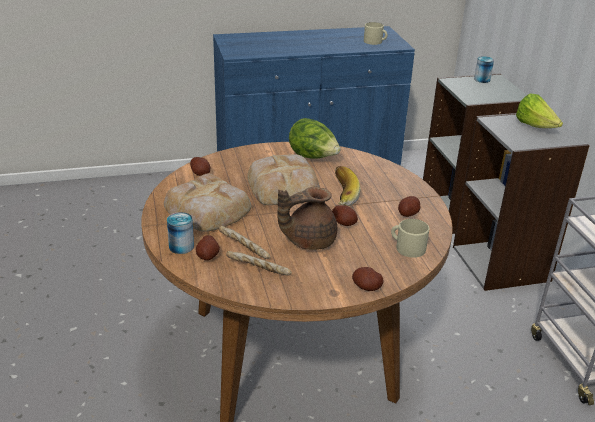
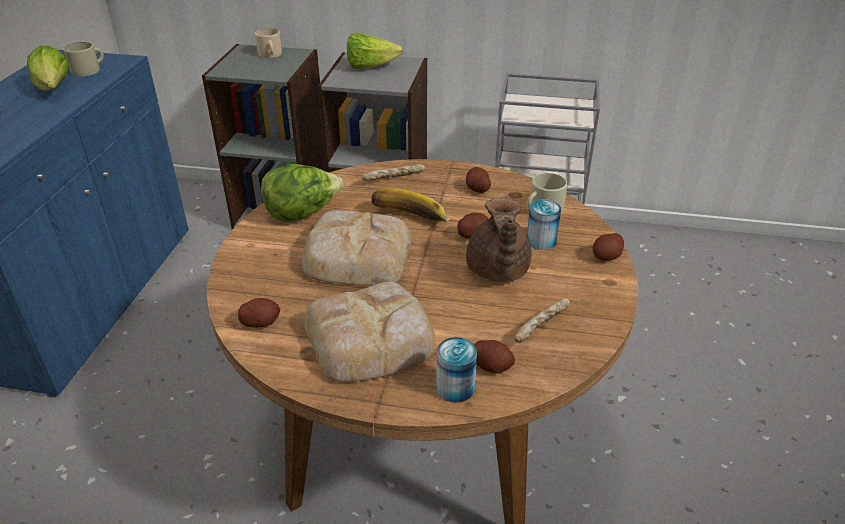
camera: 65 degrees left, 5 degrees up
bread [219,226,270,259] -> bread moved to [361,164,426,181]
can [474,56,494,83] -> can moved to [527,199,561,250]
none -> lettuce [27,46,69,91]
none -> beige mug [255,28,282,58]

